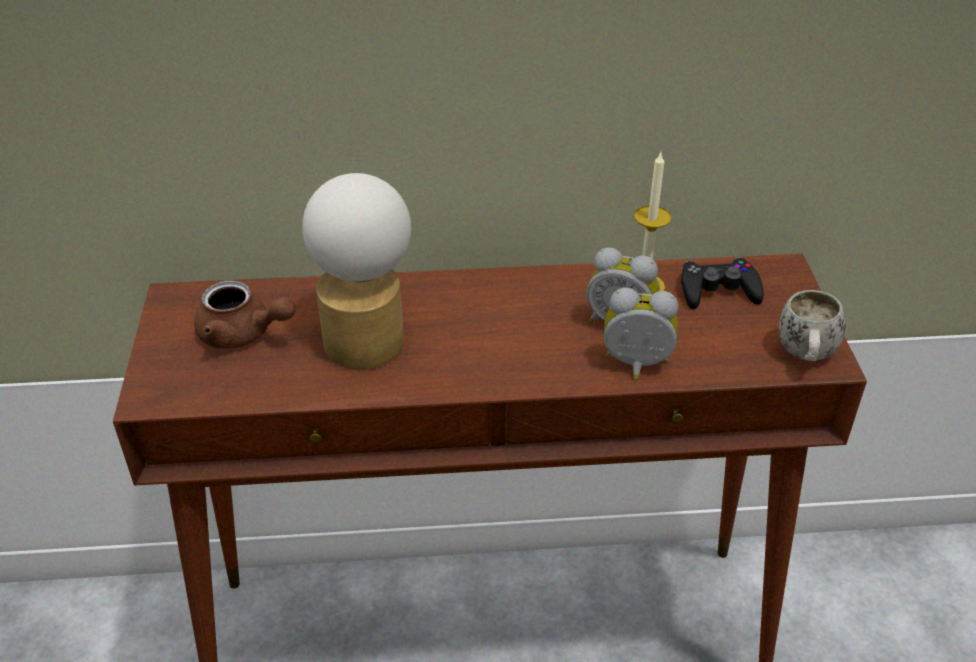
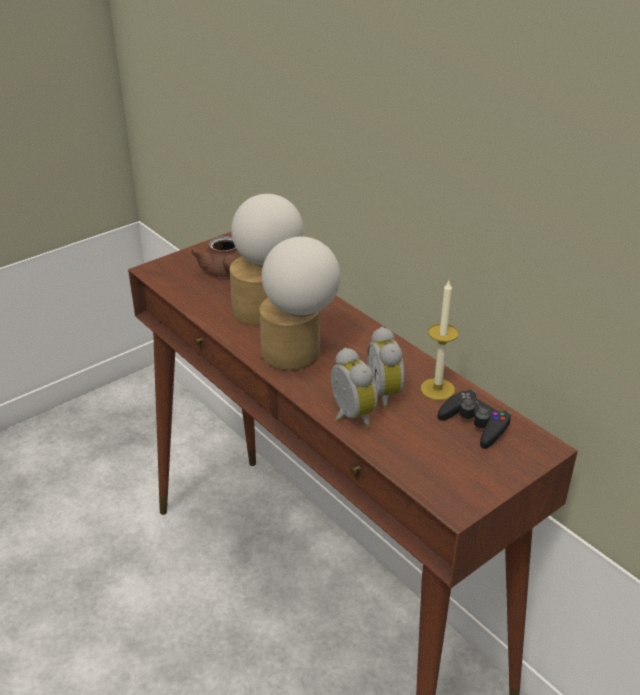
camera: 55 degrees right, 5 degrees down
white mug [779,290,846,361] -> none
none -> table lamp [260,236,341,371]

